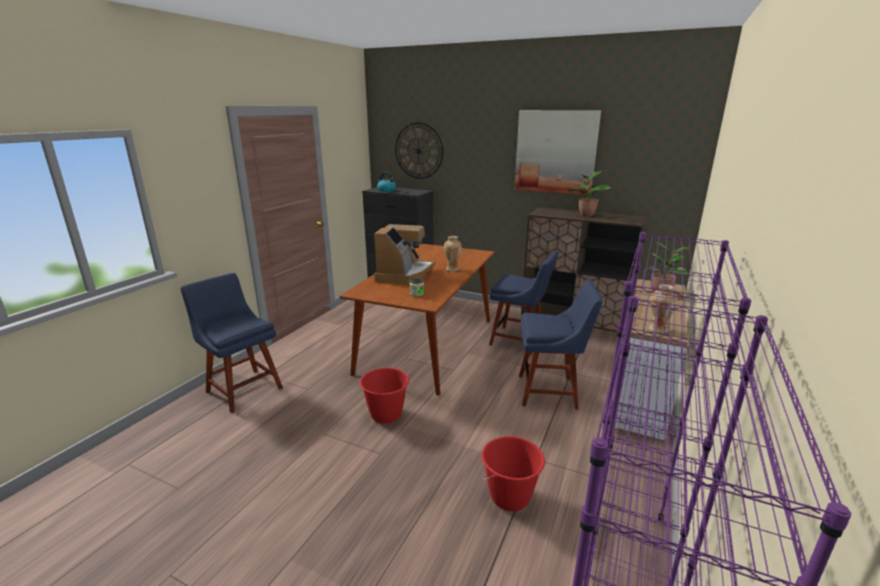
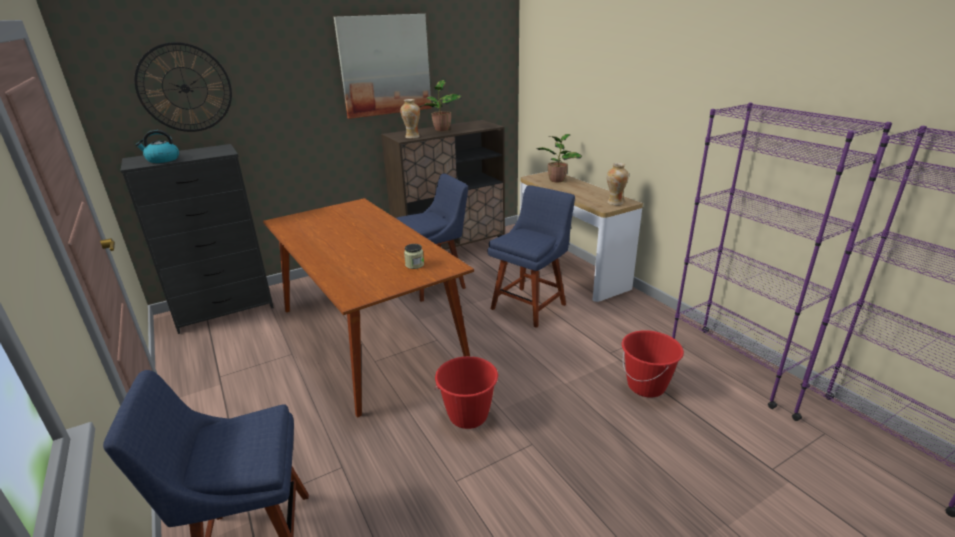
camera: 55 degrees left, 5 degrees up
coffee machine [374,224,435,284] -> none
vase [444,236,462,271] -> vase moved to [400,99,420,139]

